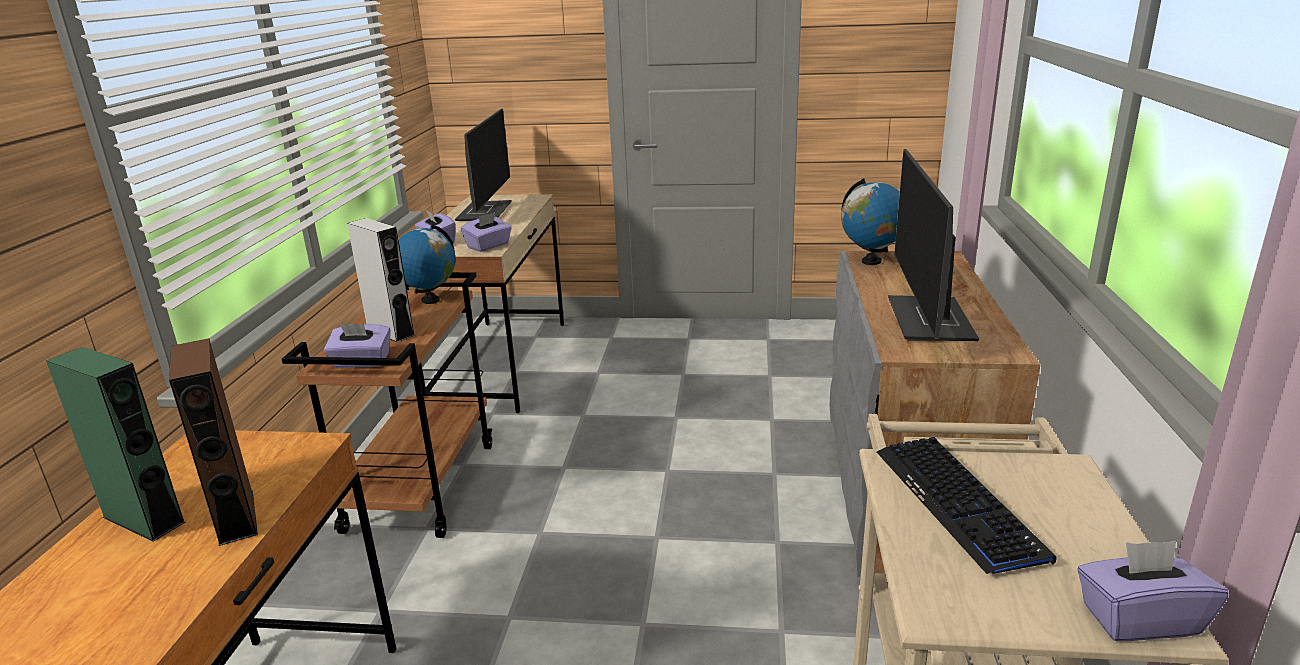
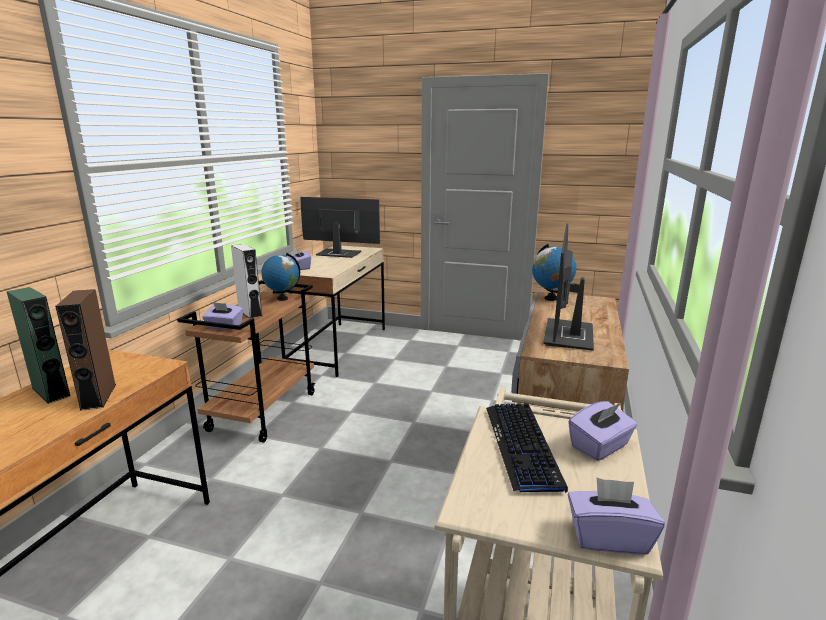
camera: 10 degrees right, 5 degrees down
monitor [455,109,512,221] -> monitor turned 90 degrees counterclockwise [300,197,380,258]
purple tissue box [461,212,512,252] -> purple tissue box moved to [568,401,638,461]

